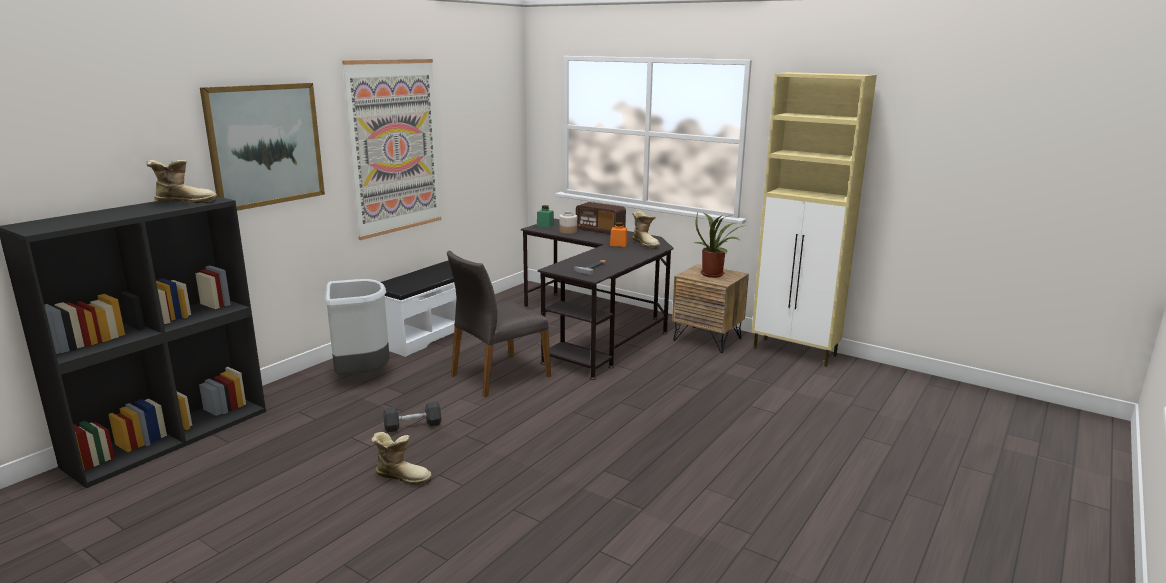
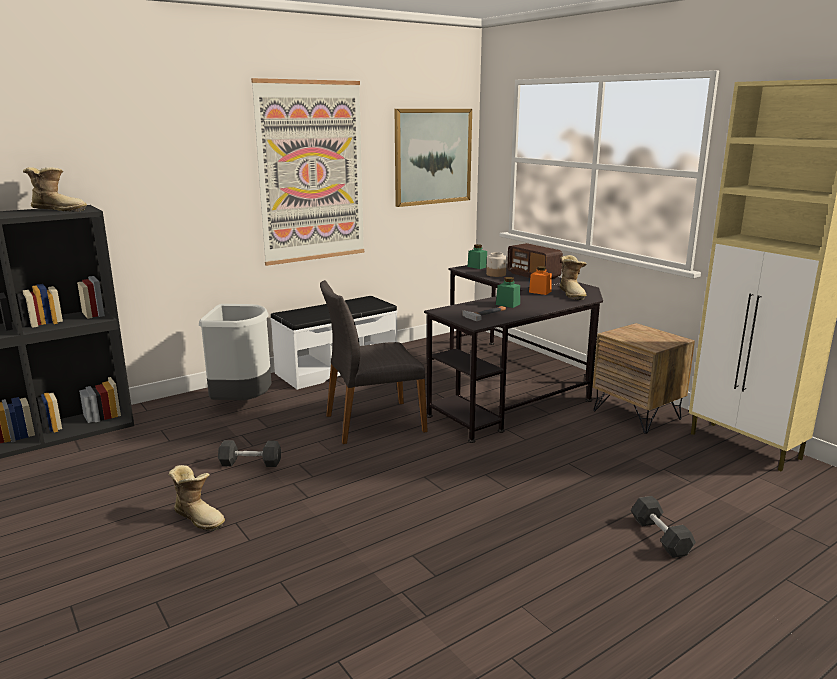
camera: 20 degrees right, 0 degrees up
picture [200,83,325,211] -> picture moved to [395,109,472,207]
potted plant [695,212,743,278] -> none
none -> green jar [496,277,520,308]
none -> grey dumbbell [631,496,696,558]

